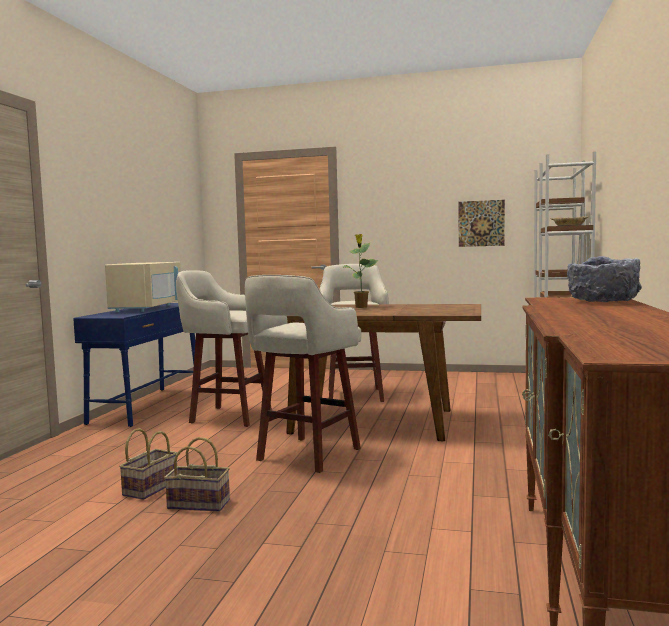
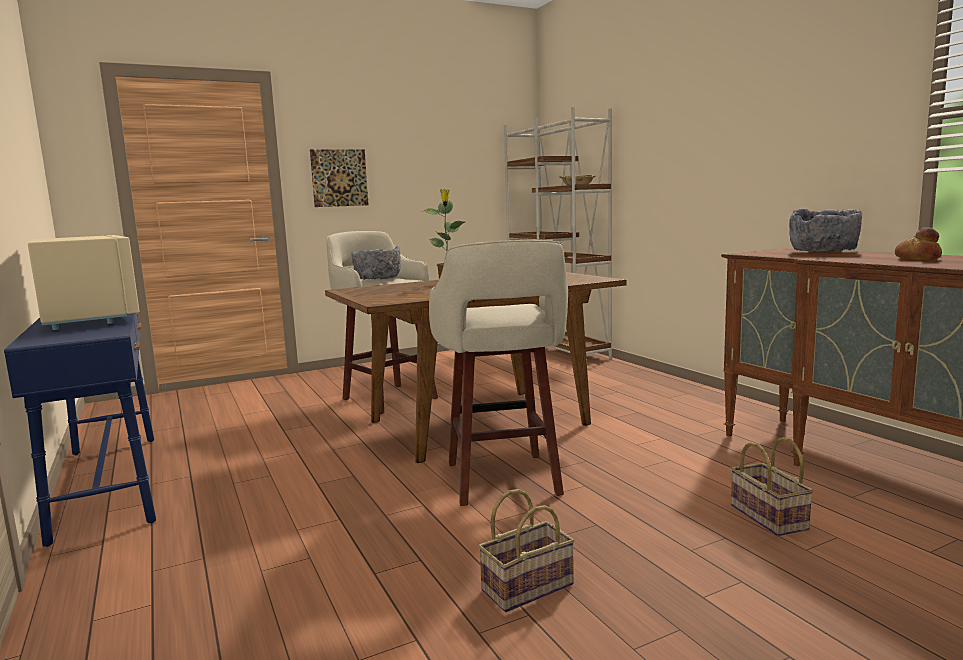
camera: 40 degrees left, 5 degrees up
basket [119,428,177,500] -> basket moved to [731,437,814,536]
beige stool [176,270,272,427] -> none
picture [458,200,505,247] -> picture moved to [310,149,369,207]
none -> grey bowl [351,246,401,280]
none -> bread [895,227,942,260]

